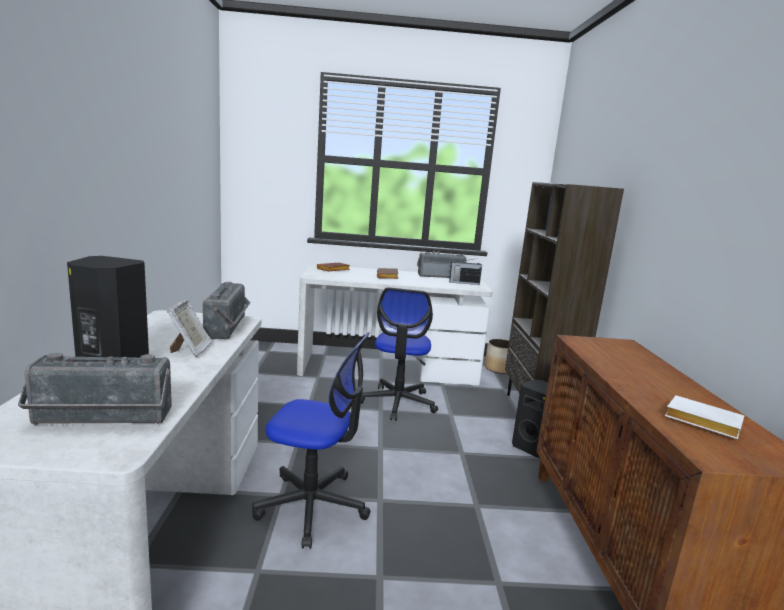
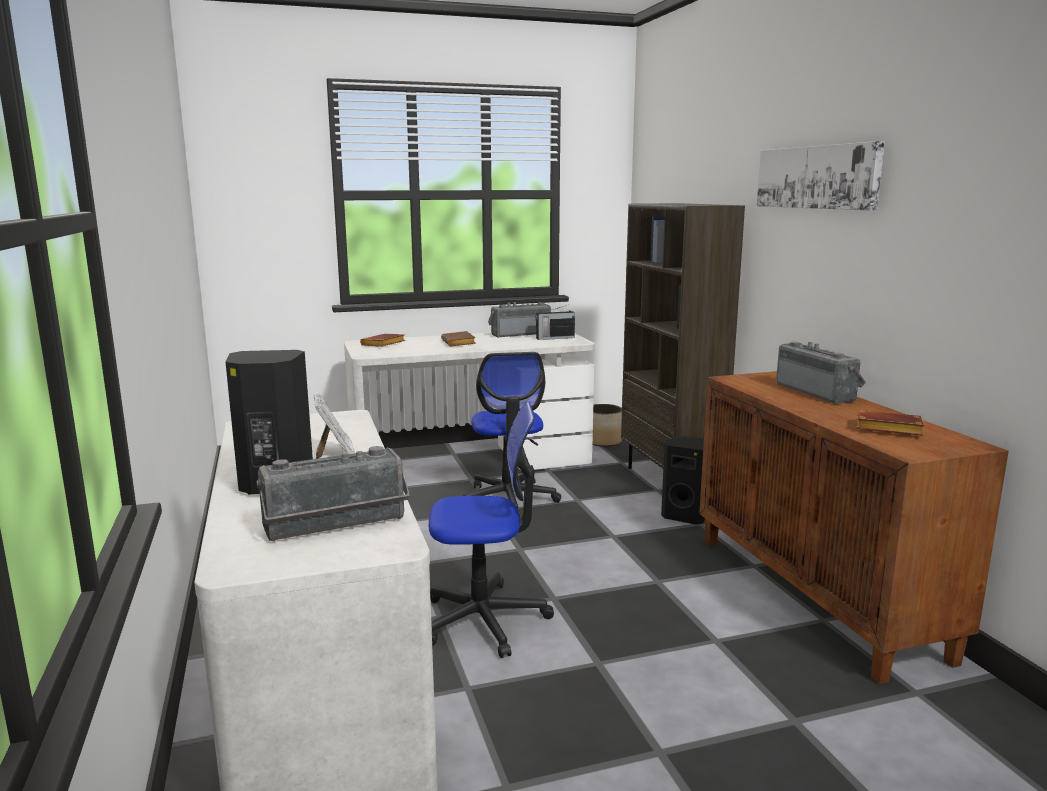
camera: 15 degrees left, 0 degrees up
radio [203,282,251,339] -> radio moved to [776,342,866,404]
white book [665,395,744,439] -> brown book [857,410,924,436]
none -> picture [757,141,885,211]

